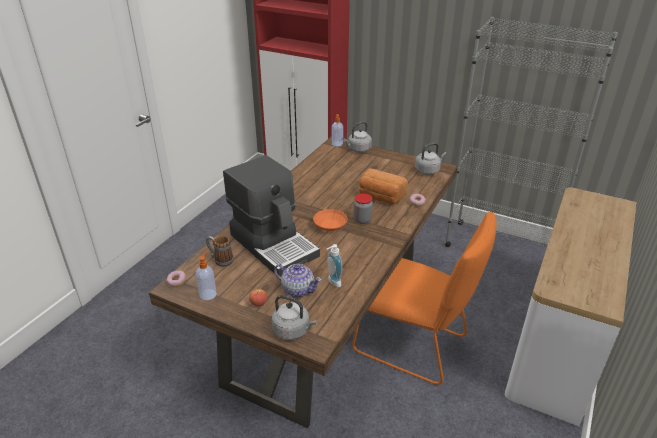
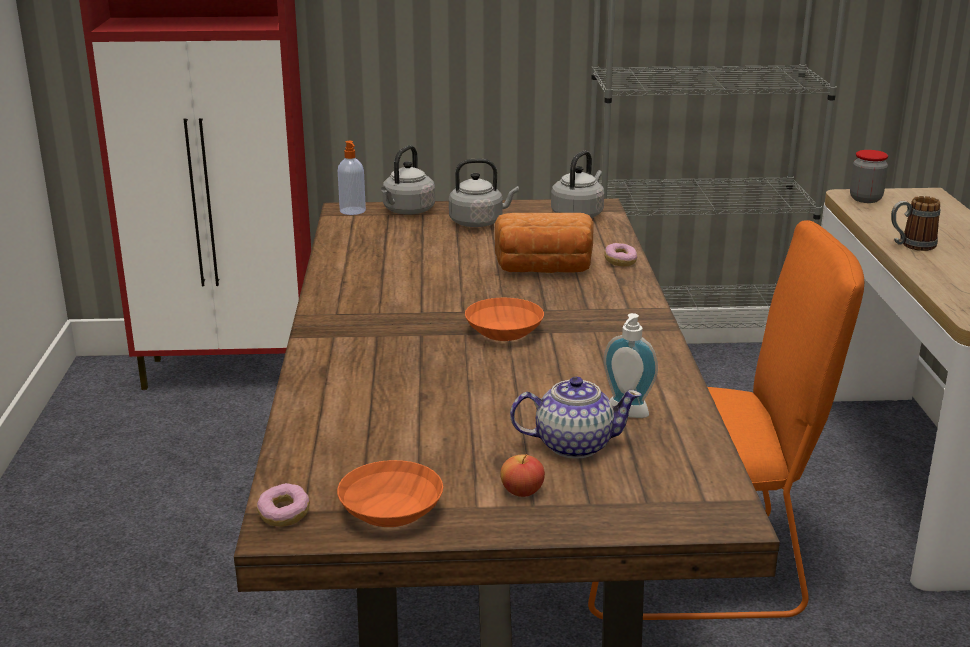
camera: 30 degrees left, 10 degrees down
soap dispenser [196,252,217,300] -> orange bowl [337,460,443,527]
mug [206,236,234,267] -> mug moved to [891,196,940,251]
coffee machine [223,155,320,276] -> none
grey kettle [272,295,317,340] -> grey kettle moved to [449,159,519,227]
jar [353,194,373,224] -> jar moved to [850,150,888,203]

